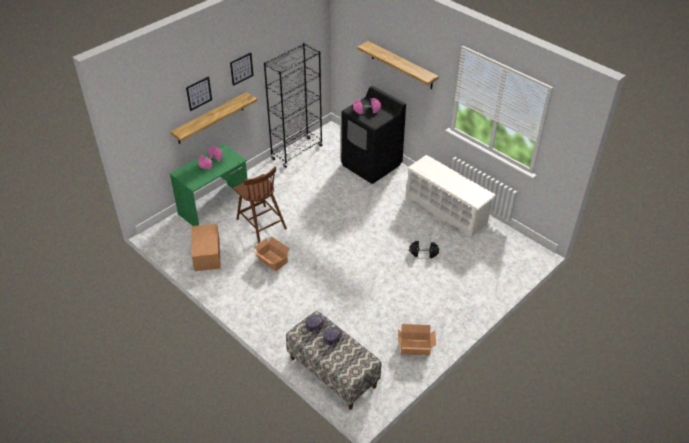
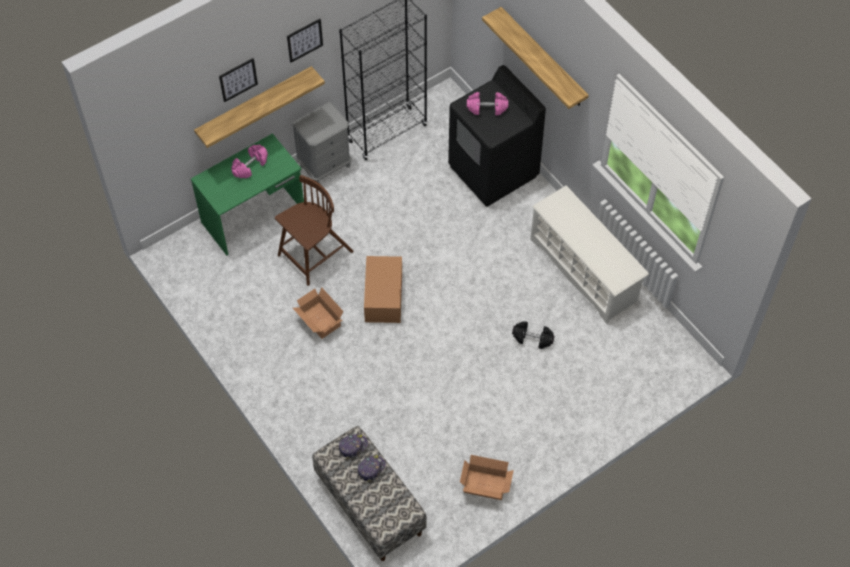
camera: 10 degrees right, 15 degrees up
cardboard box [192,224,221,271] -> cardboard box moved to [364,256,402,323]
brown chair [233,166,287,243] -> brown chair turned 105 degrees counterclockwise [275,175,353,286]
none -> grey nightstand [292,102,352,183]

